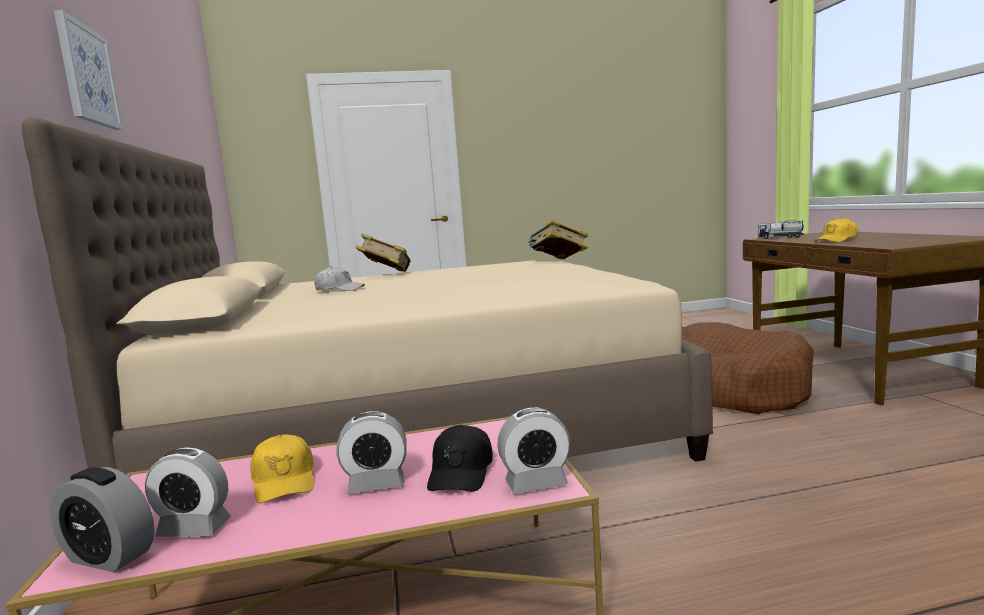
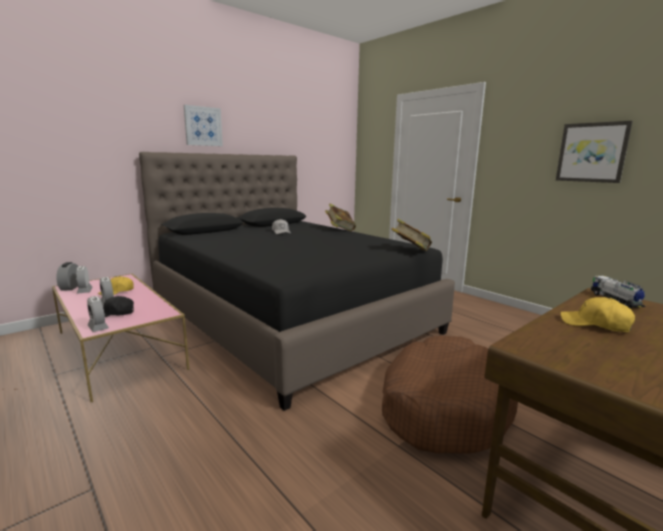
camera: 60 degrees right, 5 degrees up
beige bed [22,117,713,475] -> black bed [139,152,455,411]
none -> picture [556,121,633,183]

